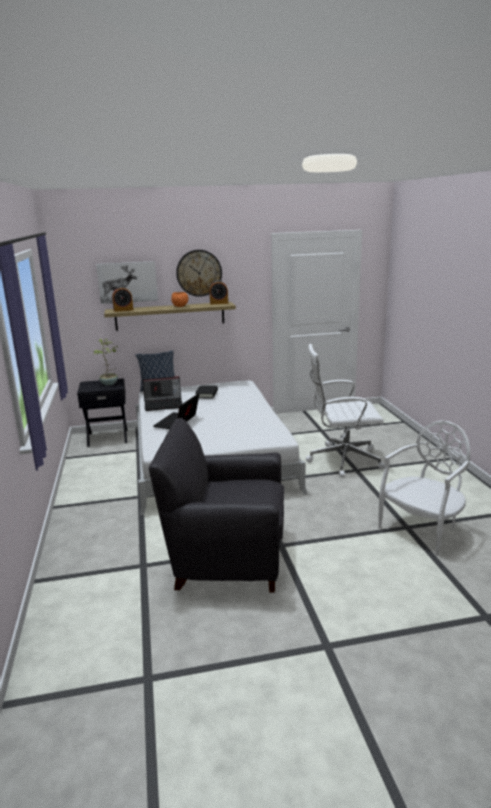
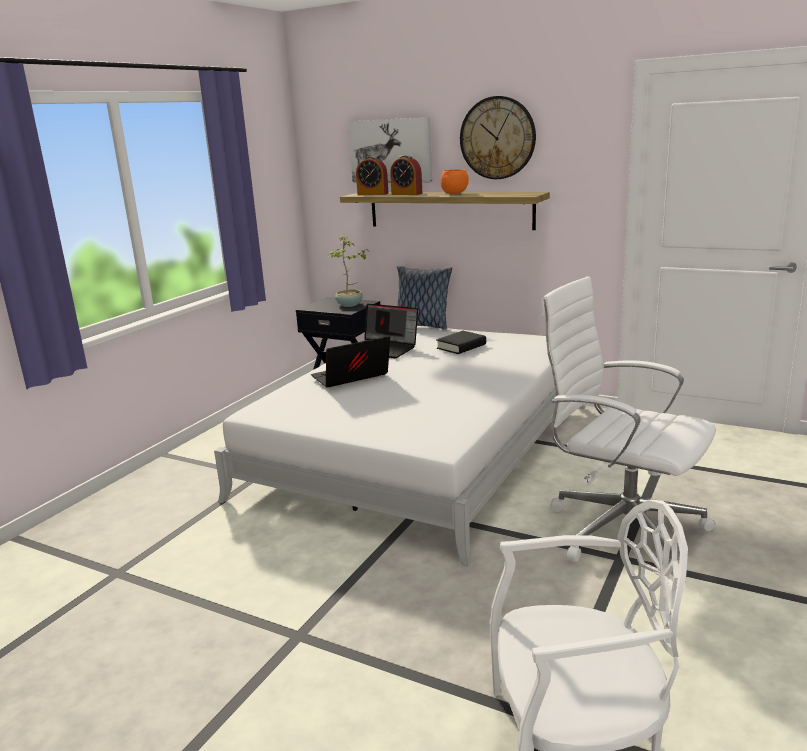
camera: 40 degrees right, 0 degrees up
black armchair [149,418,284,592] -> none
alarm clock [209,280,228,304] -> alarm clock moved to [390,155,422,195]

